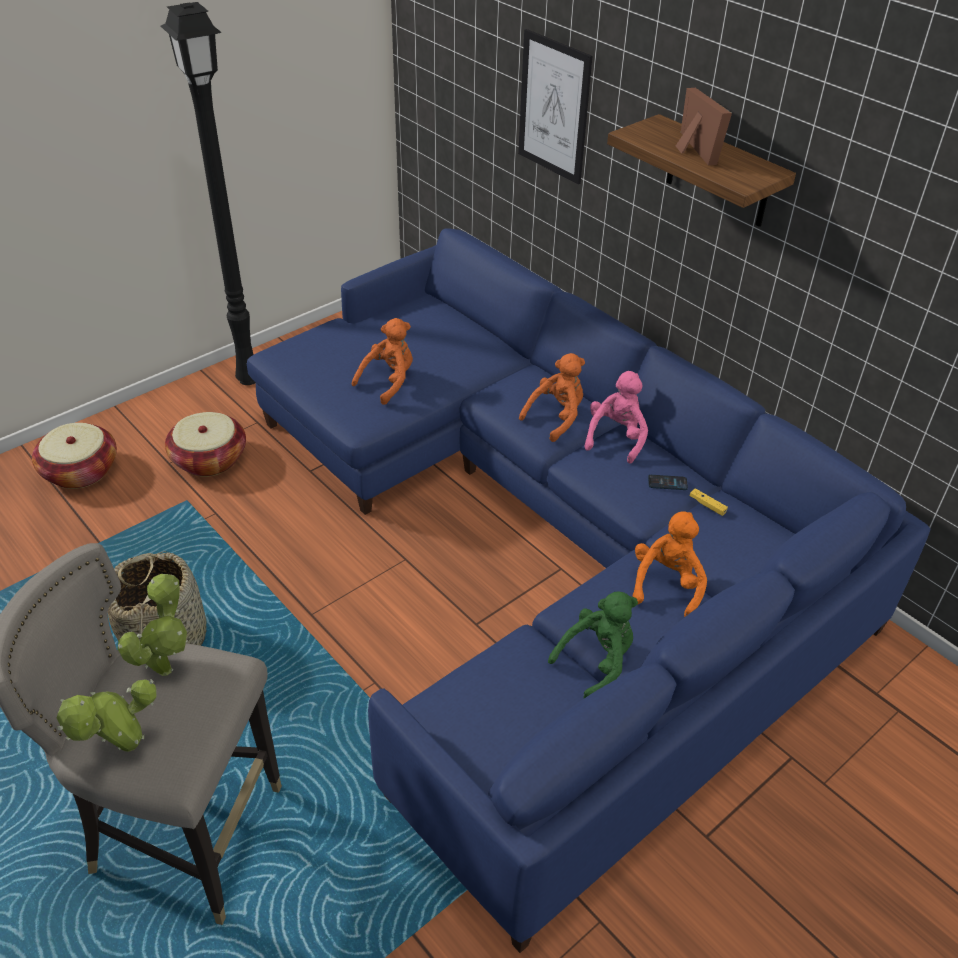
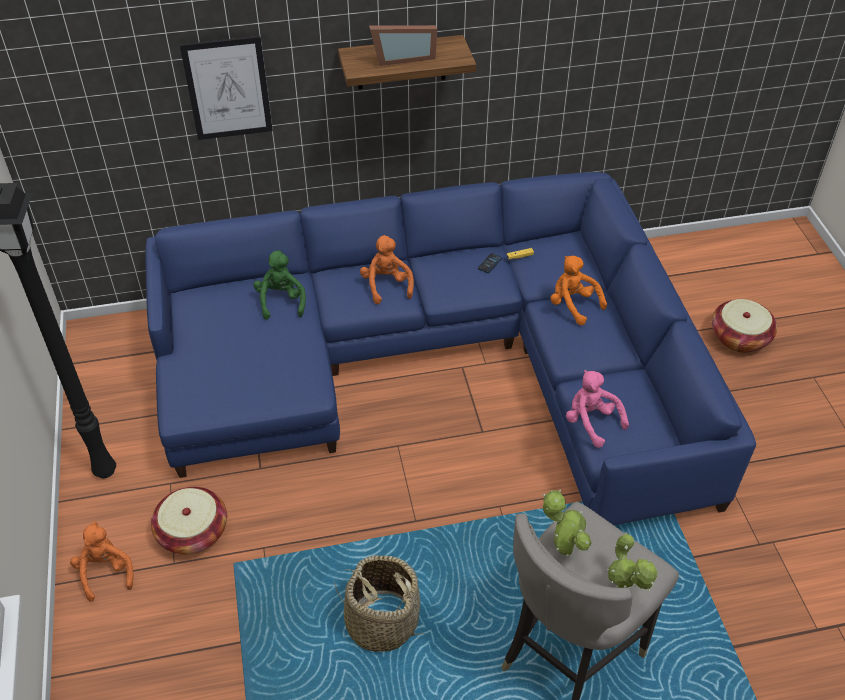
camera: 60 degrees left, 5 degrees up
basket [32,423,117,489] -> basket moved to [712,299,777,353]
orange plush toy [351,318,413,405] -> orange plush toy moved to [70,522,133,602]
green plush toy [548,591,638,698] -> green plush toy moved to [253,250,306,320]
pink plush toy [584,371,648,464] -> pink plush toy moved to [566,370,629,448]
picture frame [676,88,732,165] -> picture frame turned 150 degrees clockwise [369,25,437,66]

